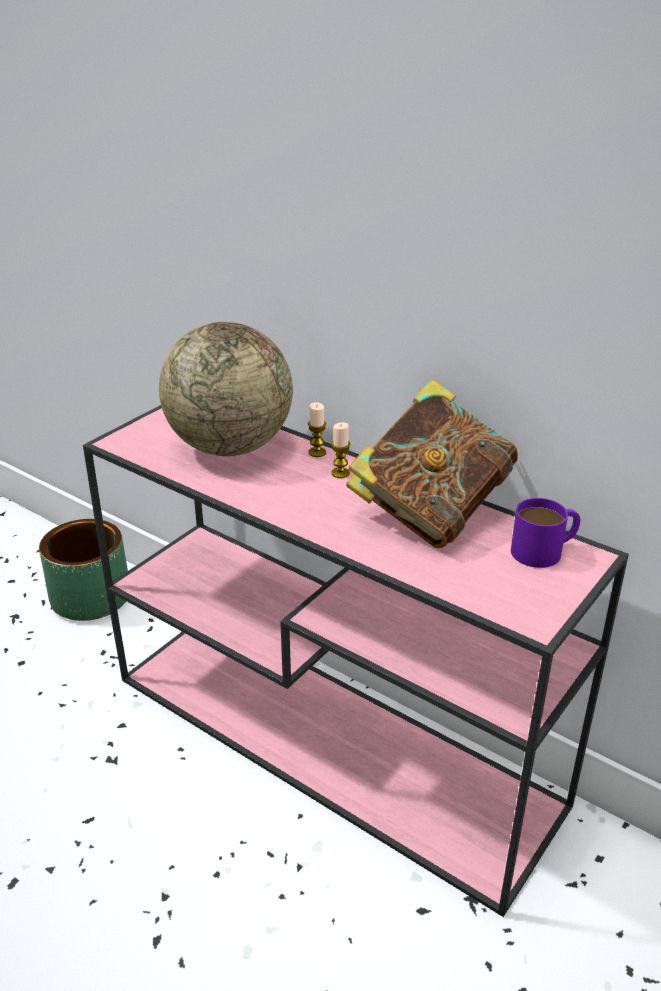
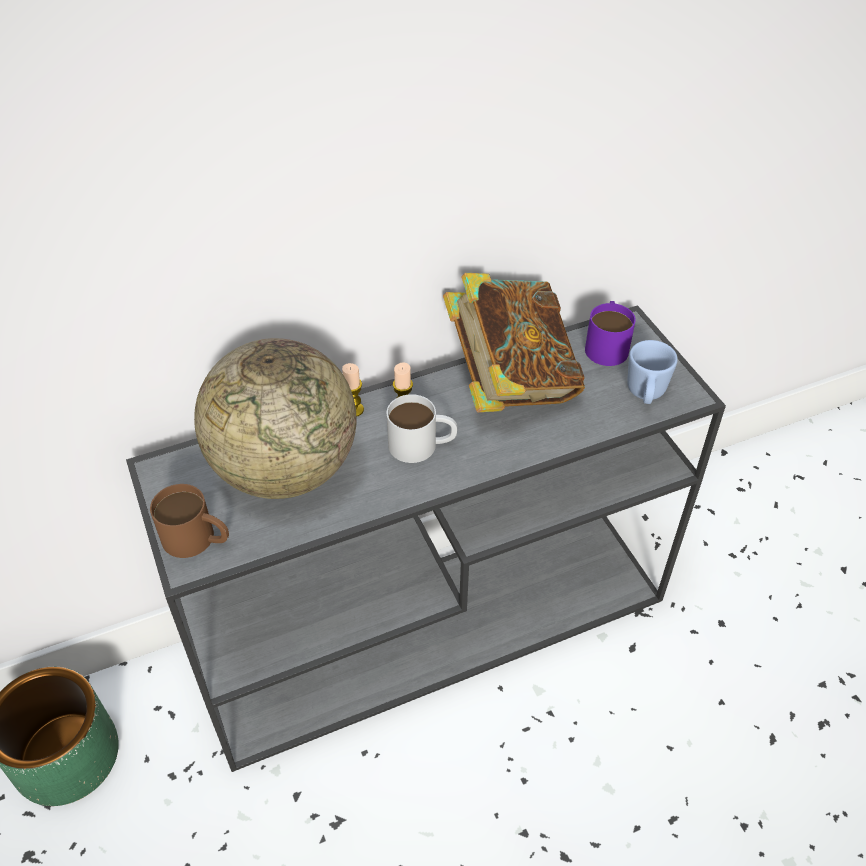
camera: 60 degrees left, 15 degrees up
pink console table [83,405,629,917] -> grey console table [126,305,726,772]
none -> brown mug [150,484,229,558]
none -> white mug [387,394,457,463]
none -> blue mug [627,340,678,404]

